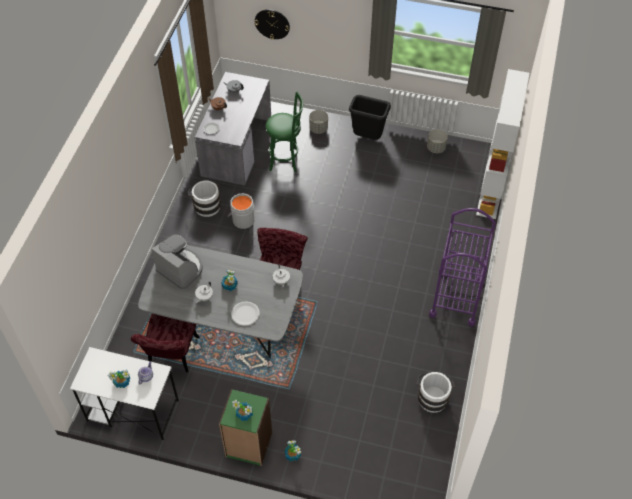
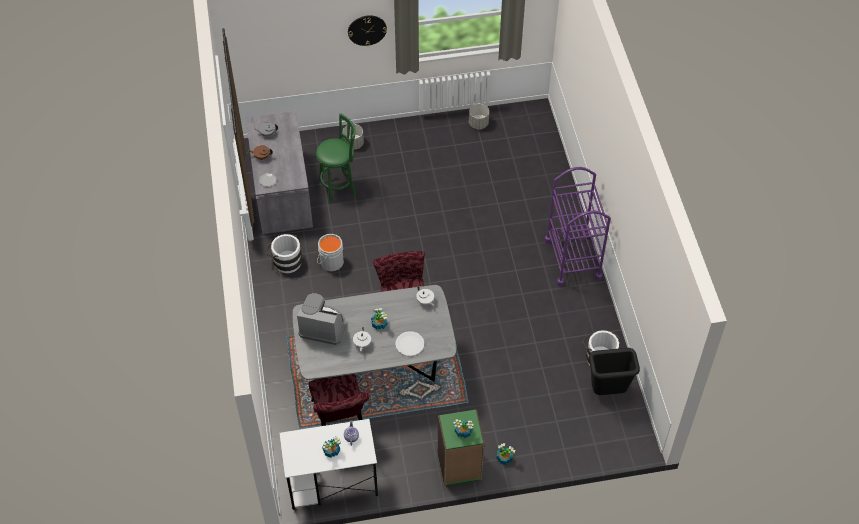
camera: 25 degrees left, 0 degrees up
wall clock [255,9,290,40] -> wall clock moved to [348,15,387,46]
black trash can [349,95,391,140] -> black trash can moved to [589,348,640,395]
white bookcase [476,69,529,219] -> none

